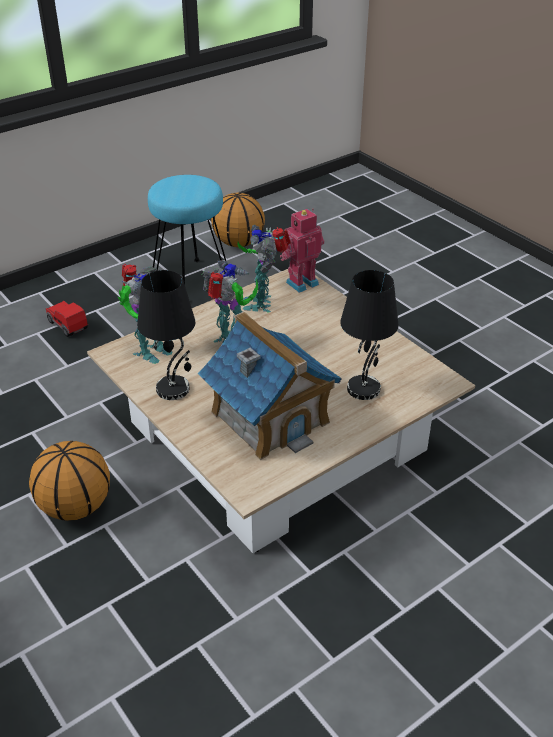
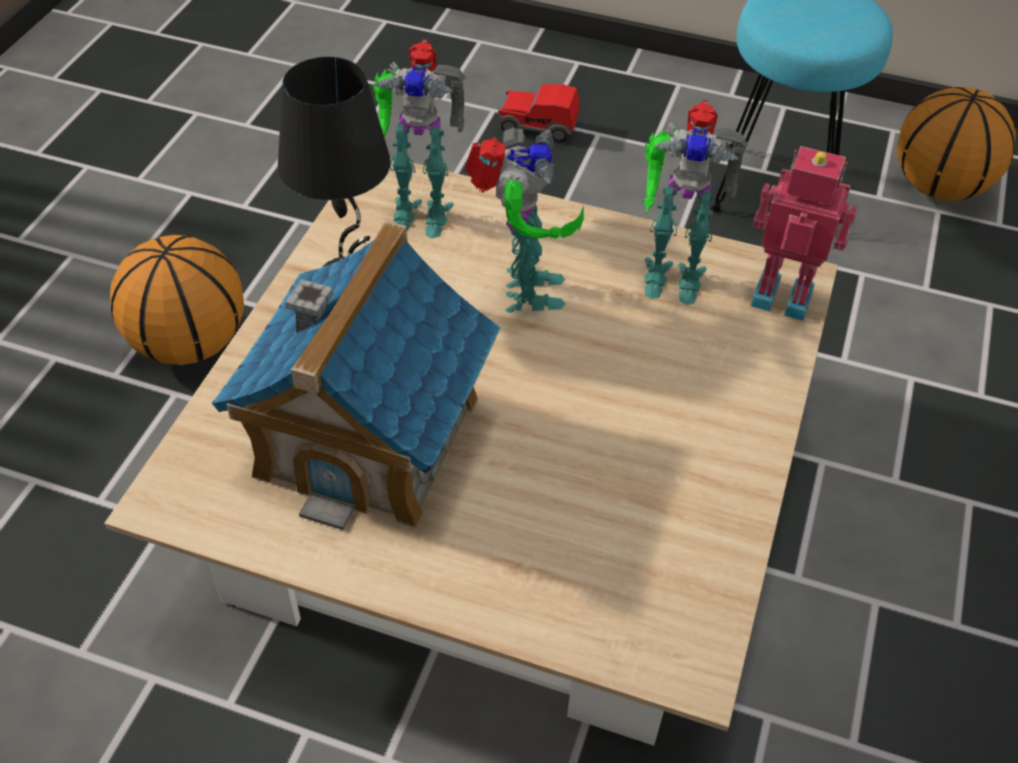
camera: 55 degrees right, 10 degrees up
toy car [46,301,88,337] -> toy car turned 90 degrees counterclockwise [498,84,580,142]
toy robot [238,225,291,313] -> toy robot turned 135 degrees counterclockwise [643,100,748,305]
black table lamp [340,270,398,400] -> none

